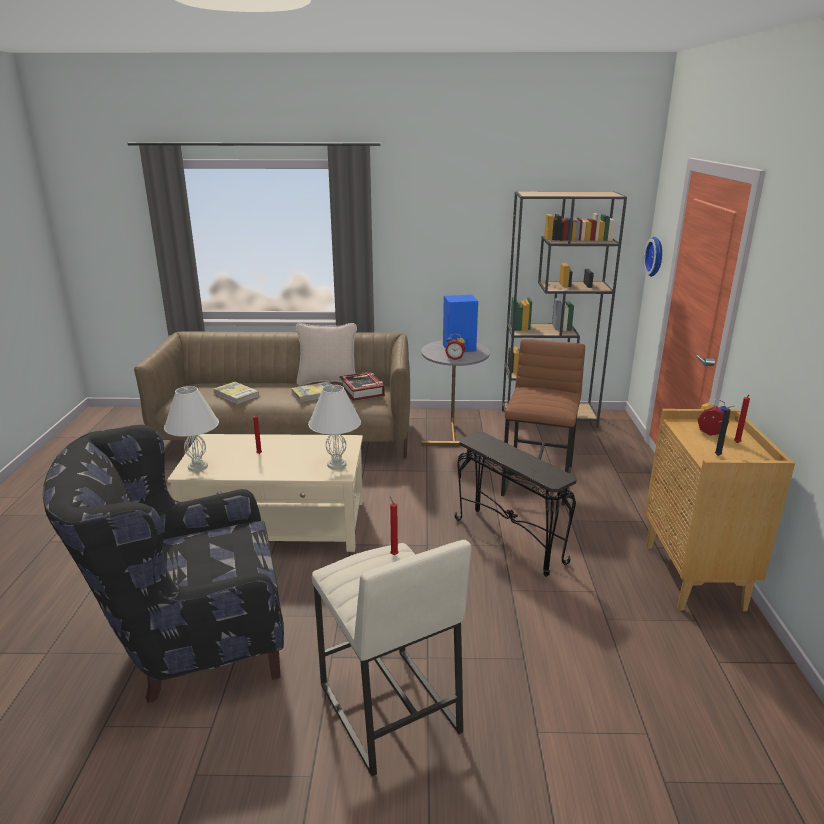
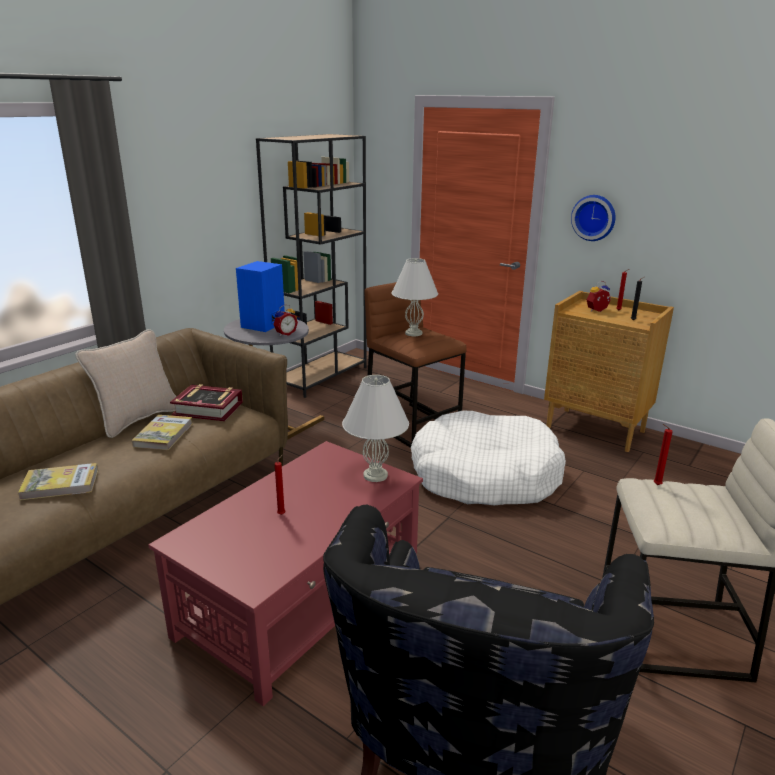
camera: 55 degrees left, 0 degrees up
white table lamp [164,386,219,472] -> white table lamp moved to [391,258,438,336]
beige coffee table [167,434,363,552] -> red coffee table [148,441,423,706]
black side table [455,432,577,577] -> white dog bed [411,411,566,505]
wall clock [644,237,662,277] -> wall clock moved to [571,195,616,241]

